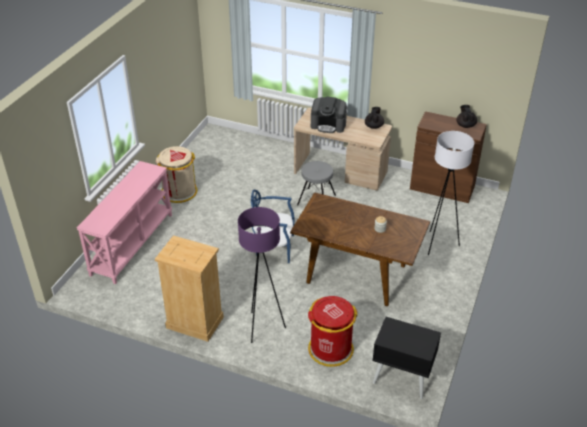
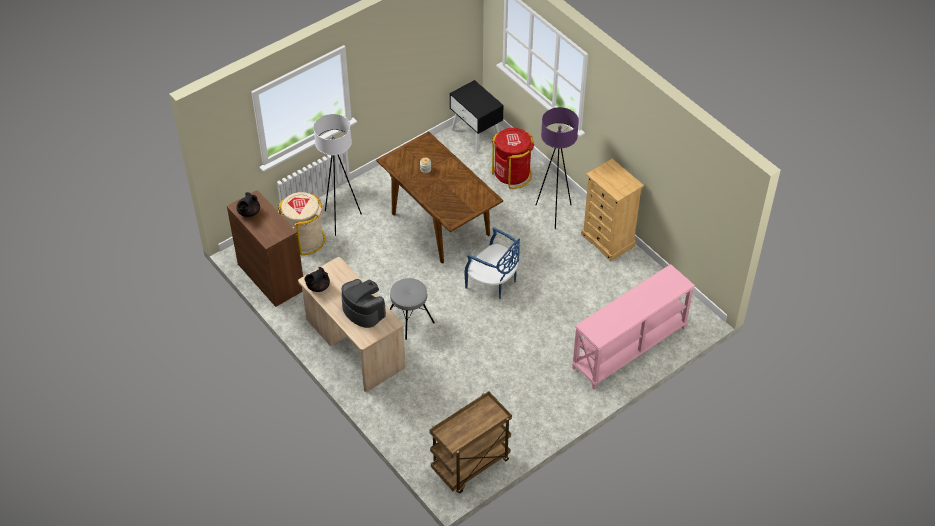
camera: 150 degrees left, 10 degrees up
beige trash can [156,146,197,203] -> beige trash can moved to [278,192,325,255]
none -> brown cart [429,391,512,493]

